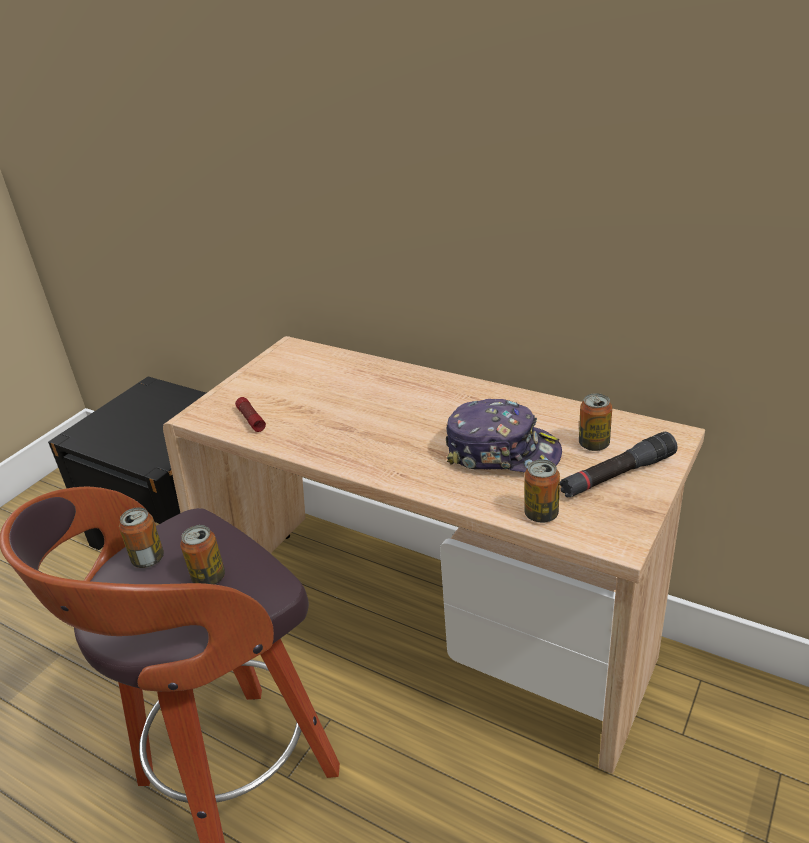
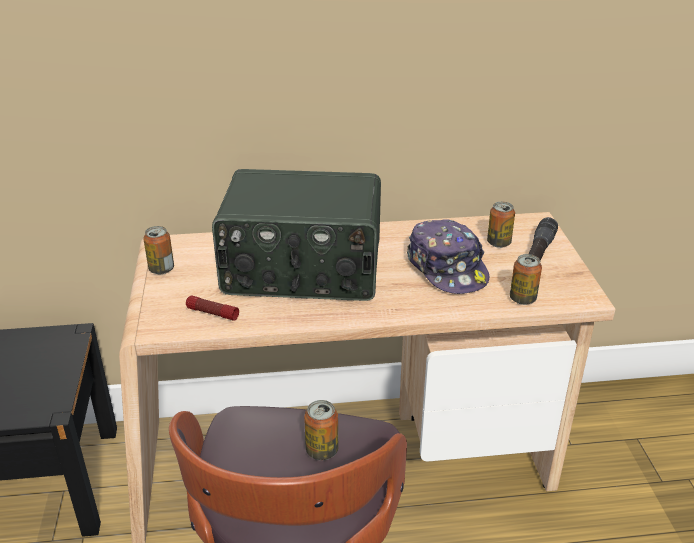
camera: 40 degrees left, 0 degrees up
can [119,507,164,568] -> can moved to [143,226,174,274]
cap [446,399,562,472] -> cap turned 90 degrees clockwise [407,219,489,294]
none -> radio [212,169,381,301]

